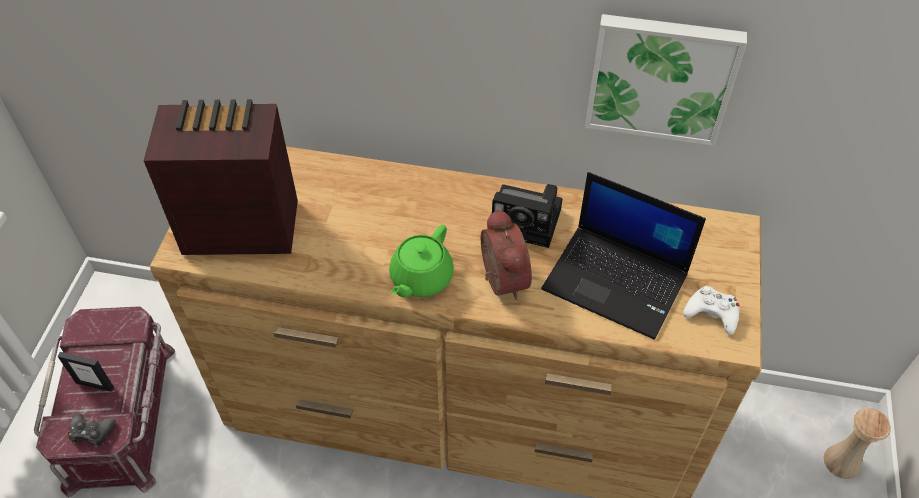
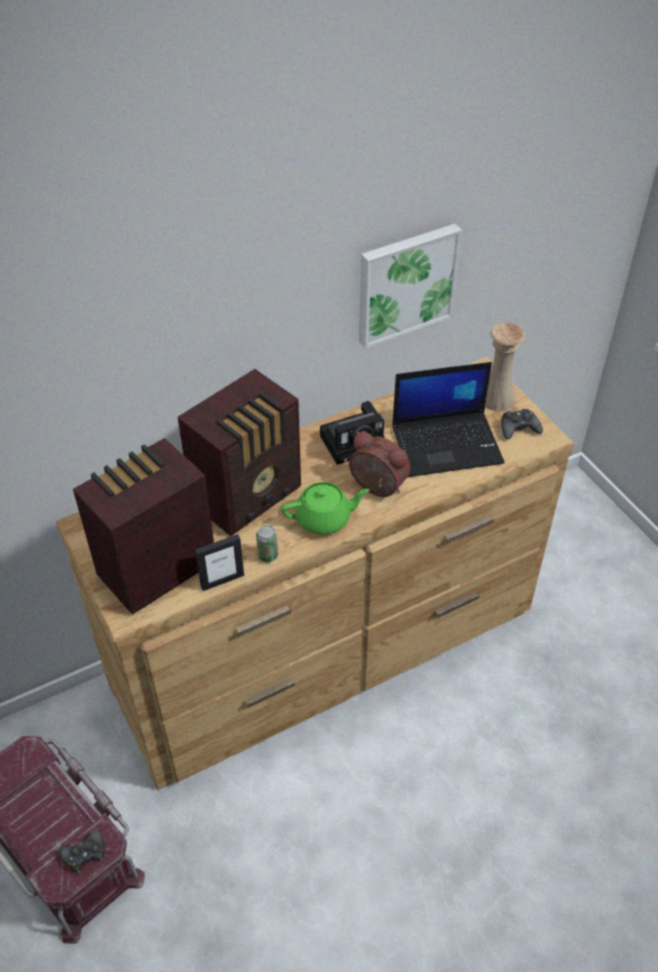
camera: 40 degrees left, 5 degrees down
picture frame [57,352,114,392] -> picture frame moved to [195,534,244,591]
green teapot [389,225,454,298] -> green teapot turned 90 degrees counterclockwise [282,482,369,535]
white game controller [683,286,739,335] -> black game controller [501,409,543,440]
beige vase [823,408,891,479] -> beige vase moved to [485,322,525,411]
none -> radio [178,369,301,536]
none -> can [256,525,278,562]

